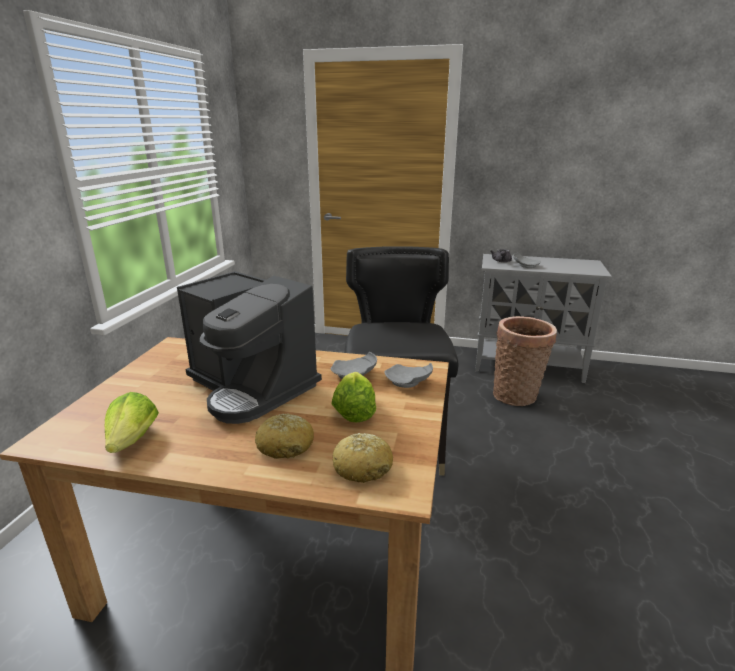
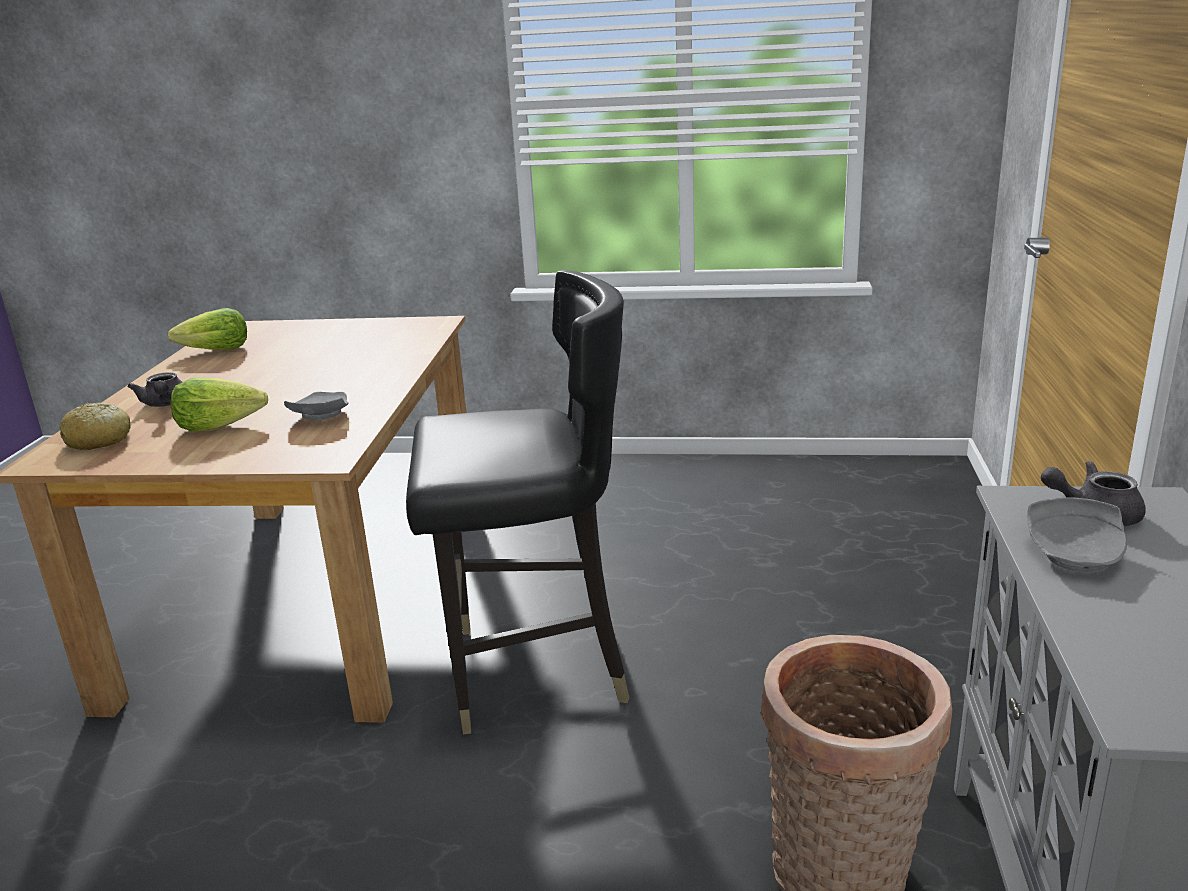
camera: 85 degrees right, 0 degrees up
coffee machine [177,271,322,424] -> none
bread [255,413,314,459] -> grey teapot [127,372,182,407]
grey plate [384,363,433,388] -> none

